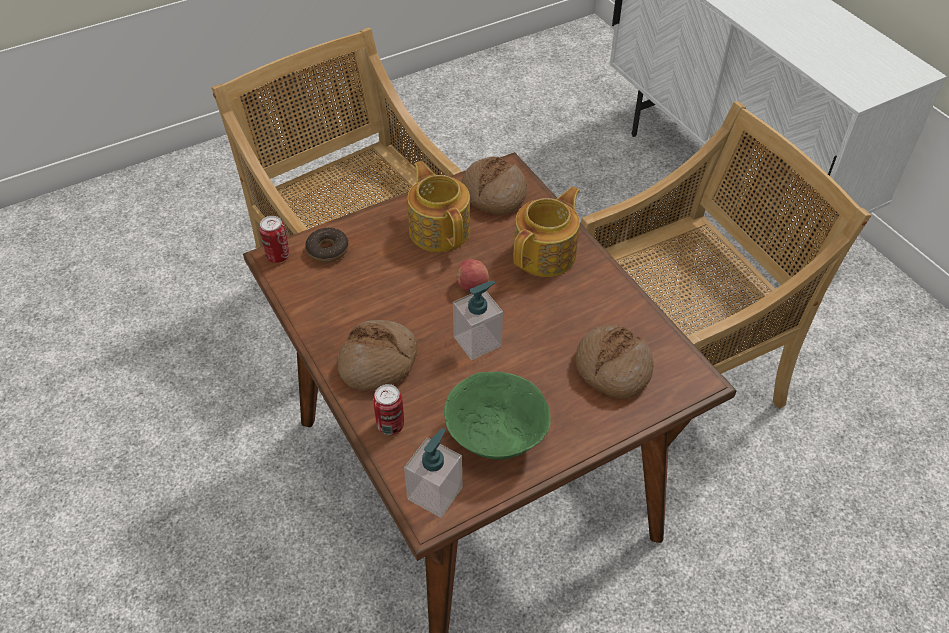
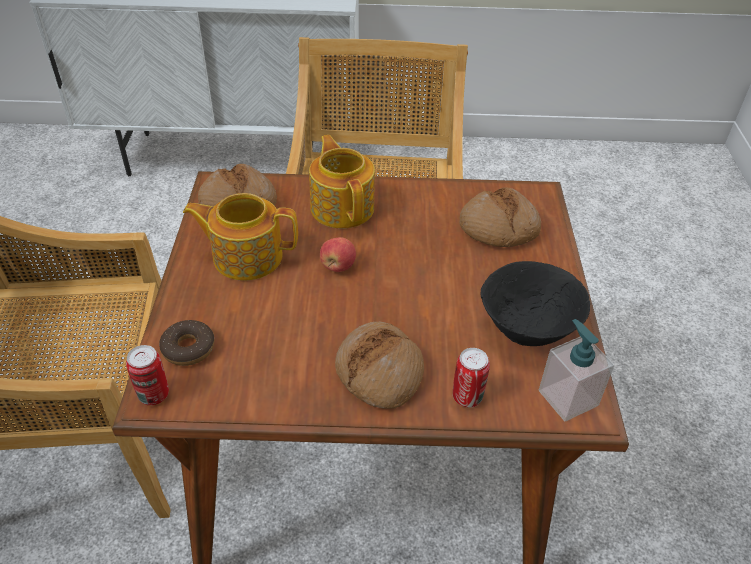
camera: 60 degrees left, 5 degrees down
green bowl [444,372,550,460] -> black bowl [481,261,590,346]
soap dispenser [453,281,503,360] -> none

